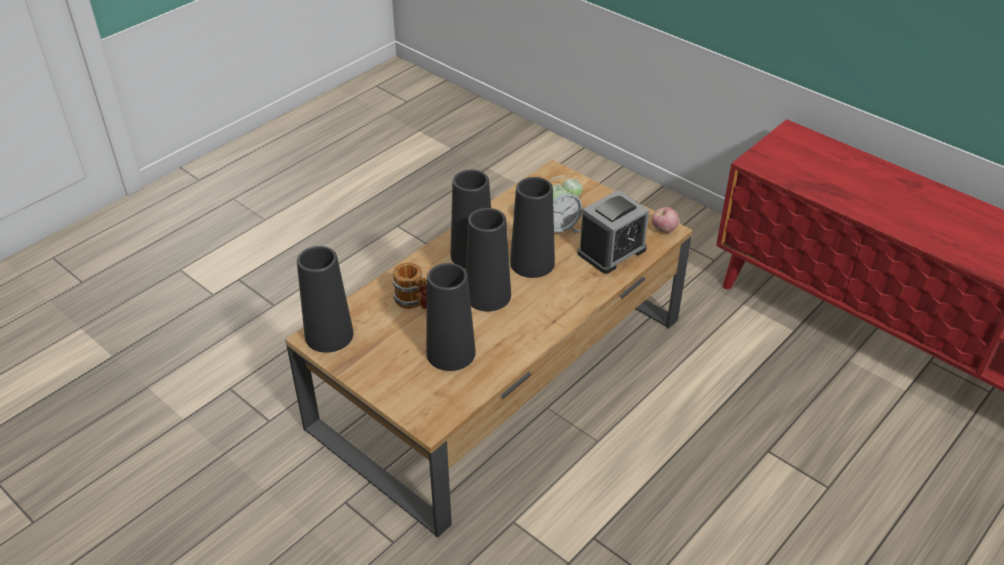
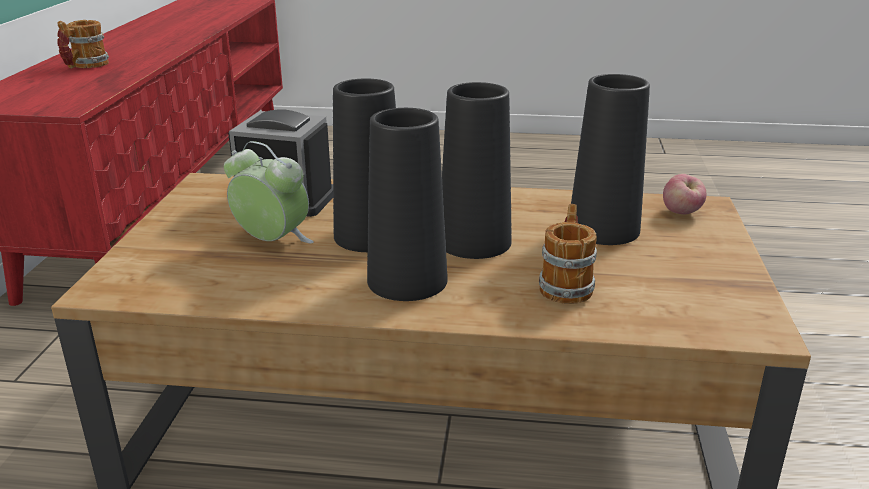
camera: 125 degrees left, 15 degrees down
black vase [297,246,354,353] -> none
apple [652,207,679,233] -> apple moved to [663,174,706,214]
none -> mug [57,20,109,69]

